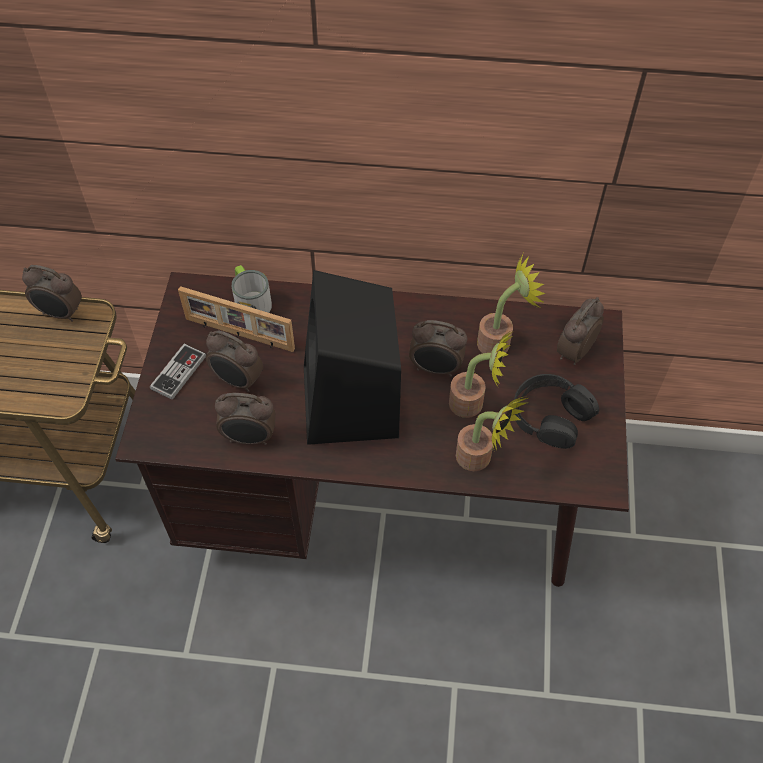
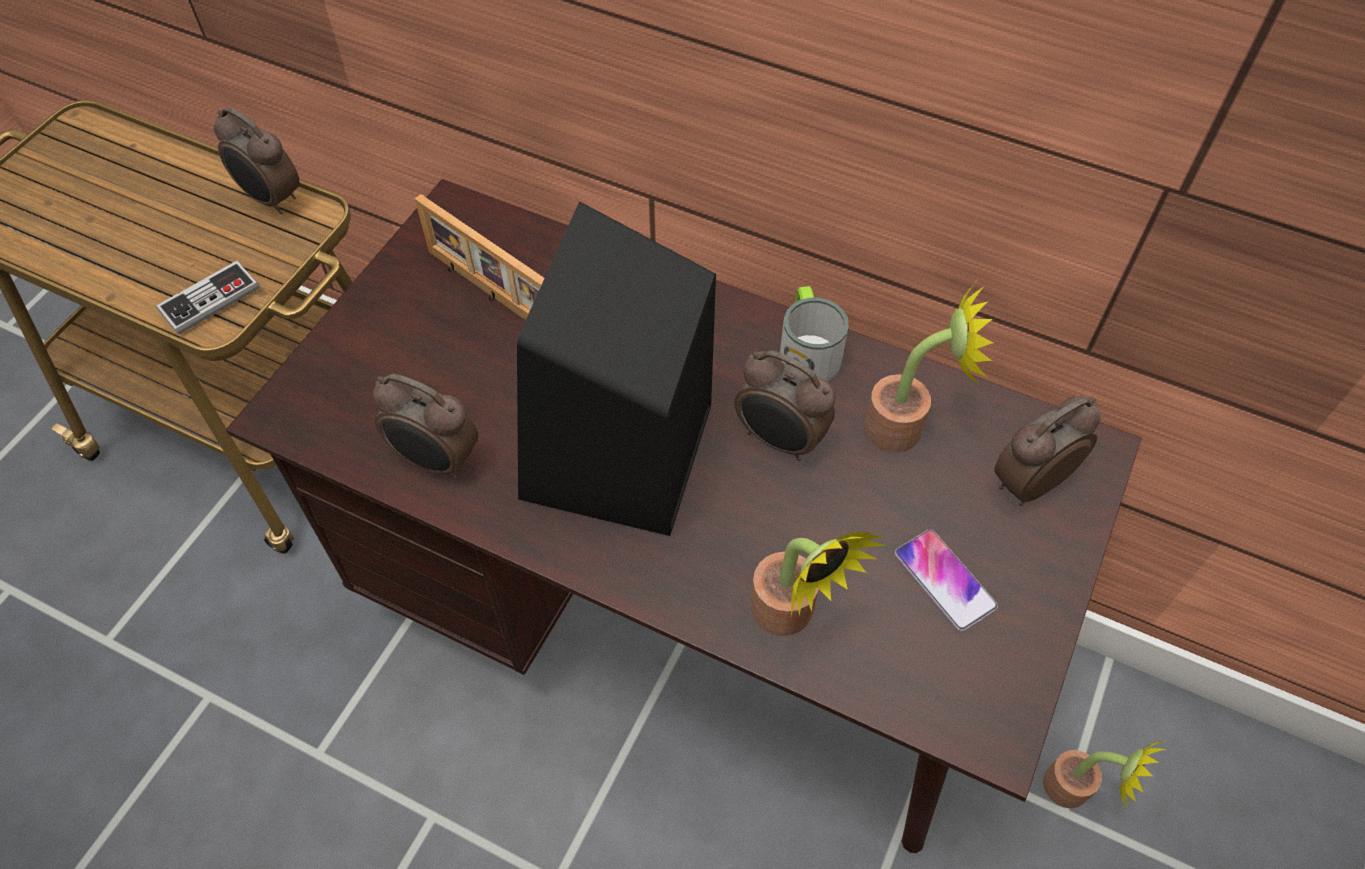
camera: 20 degrees right, 0 degrees up
game controller [150,344,206,400] -> game controller moved to [156,261,260,335]
alarm clock [206,331,263,392] -> none
mug [232,265,272,313] -> mug moved to [780,286,849,382]
potted plant [449,330,514,418] -> potted plant moved to [1043,739,1167,808]
black headphones [514,374,599,449] -> phone [895,529,998,632]

